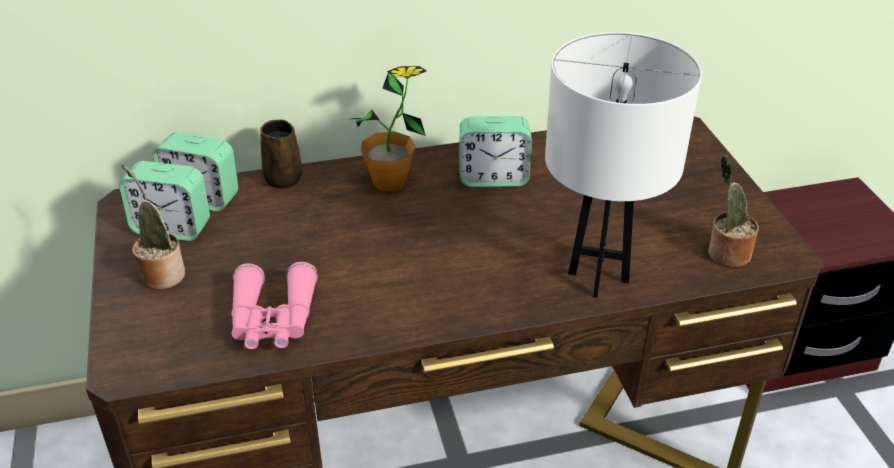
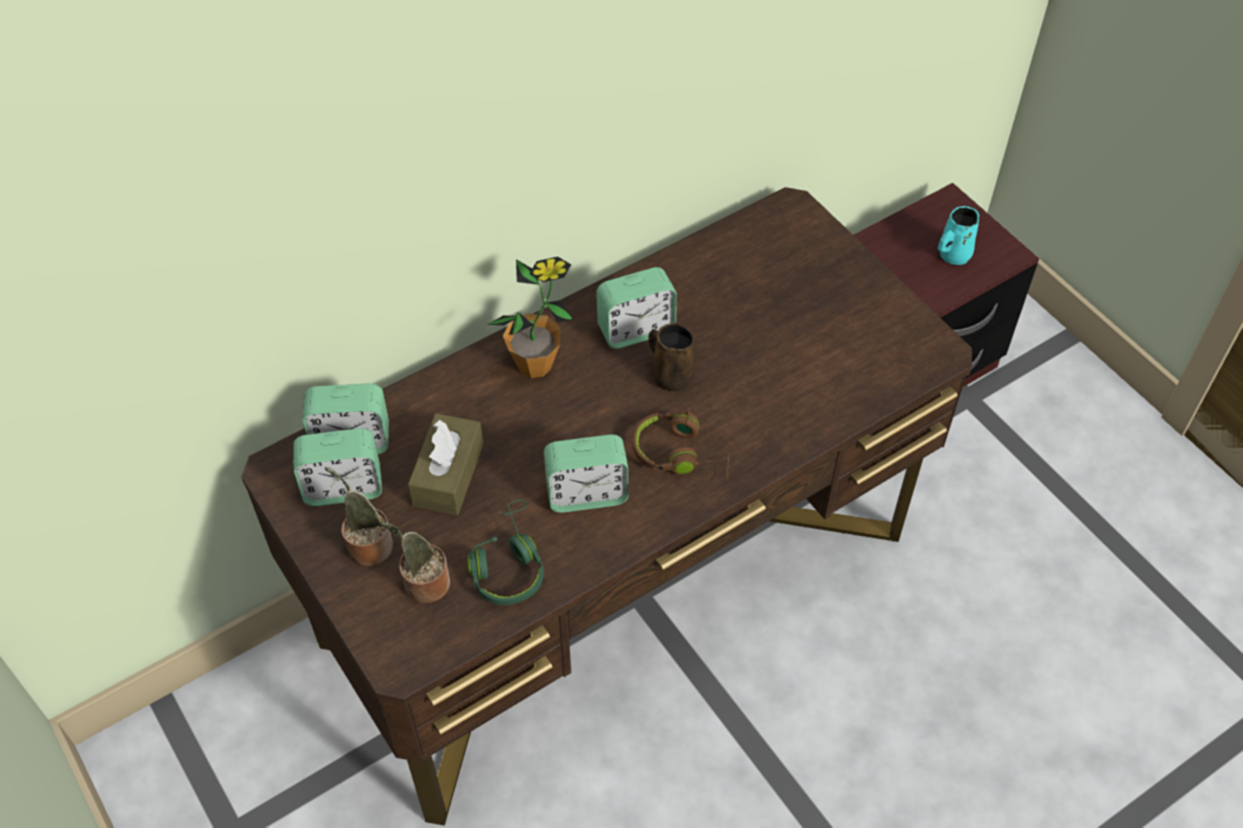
camera: 20 degrees left, 15 degrees up
pink binoculars [232,262,318,349] -> green headphones [467,499,544,605]
brown mug [260,120,302,189] -> brown mug moved to [648,323,696,391]
white table lamp [545,32,702,298] -> none
potted plant [708,155,759,268] -> potted plant moved to [381,523,450,604]
none -> brown tissue box [408,413,483,515]
none -> alarm clock [544,434,628,513]
none -> brown headphones [633,406,729,482]
none -> turquoise mug [938,206,979,265]

